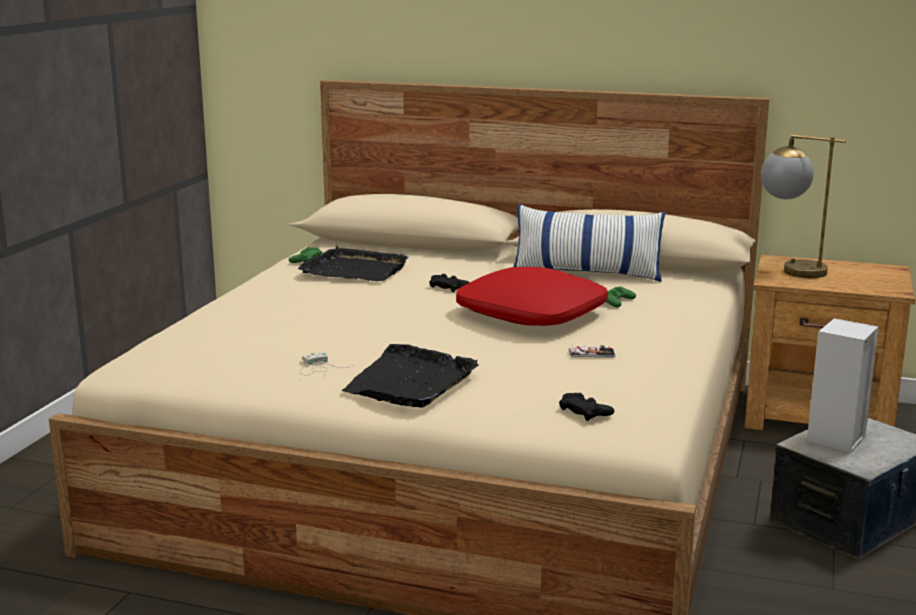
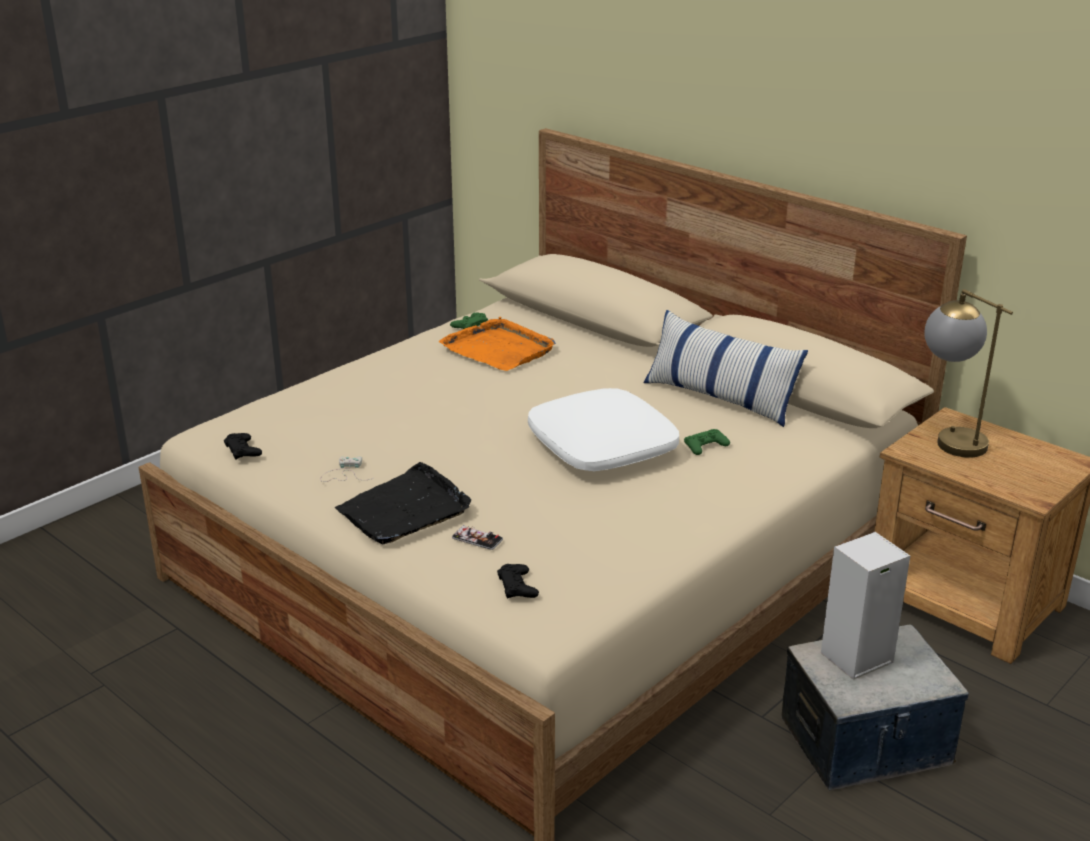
camera: 25 degrees right, 10 degrees up
black tray [298,246,409,281] -> orange tray [439,317,556,371]
black game controller [429,274,470,292] -> black game controller moved to [224,433,262,460]
red pillow [456,267,608,326] -> white pillow [528,388,679,471]
phone [569,345,615,358] -> phone moved to [452,525,503,550]

